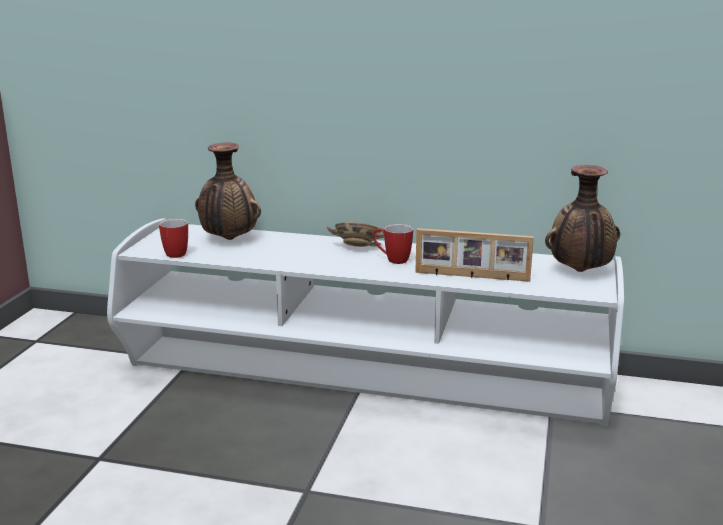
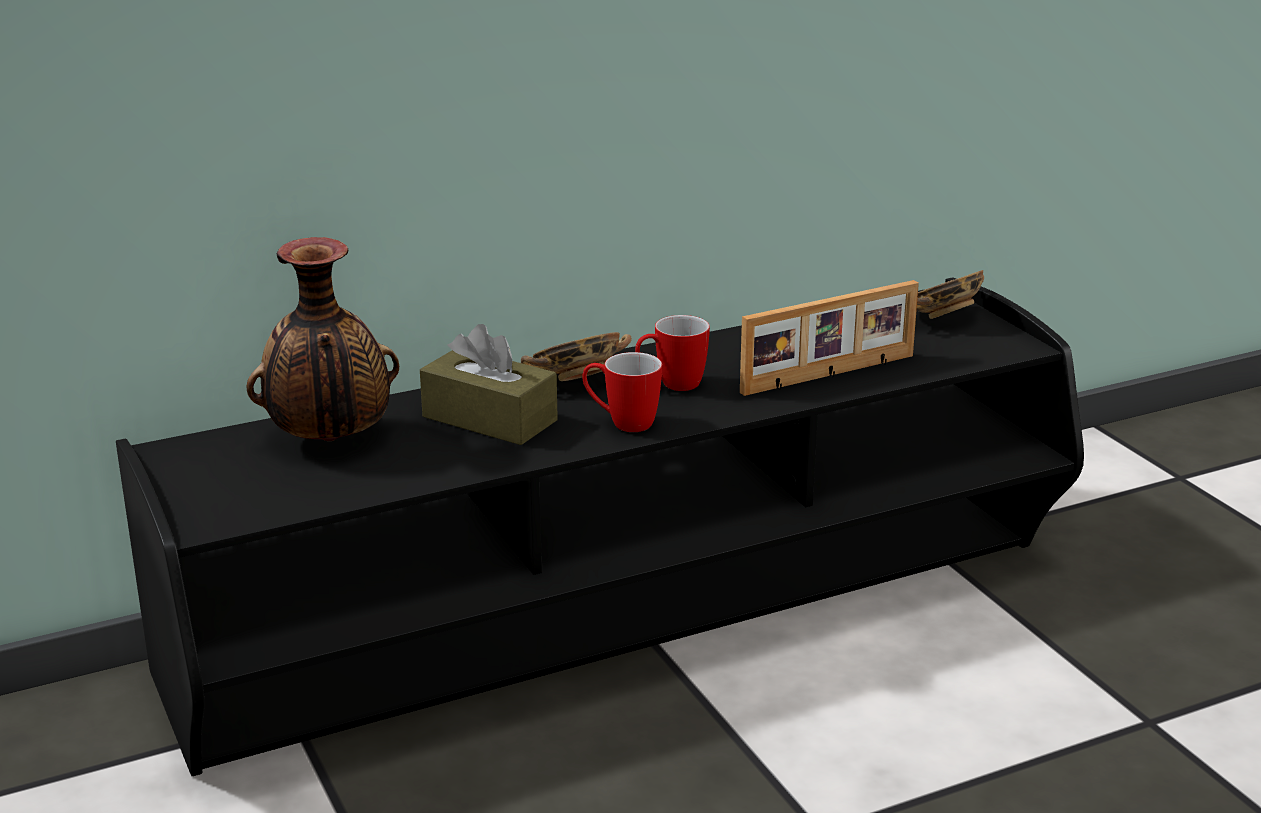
camera: 40 degrees left, 5 degrees up
white tv stand [107,218,624,426] -> black tv stand [116,278,1084,776]
mug [159,219,188,258] -> mug moved to [582,352,662,432]
vase [545,165,620,272] -> bowl [916,270,984,319]
none -> brown tissue box [420,324,558,445]

